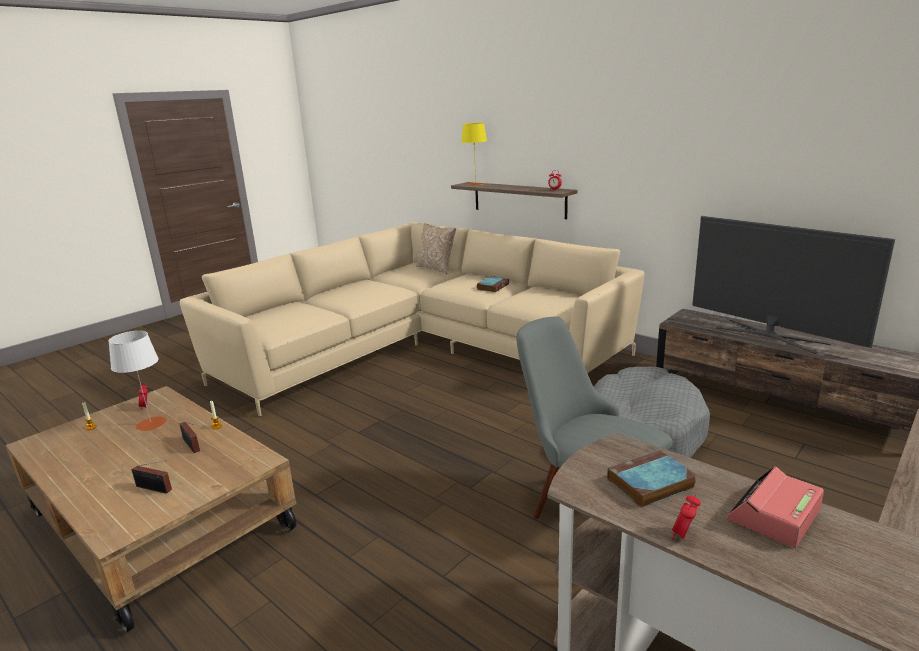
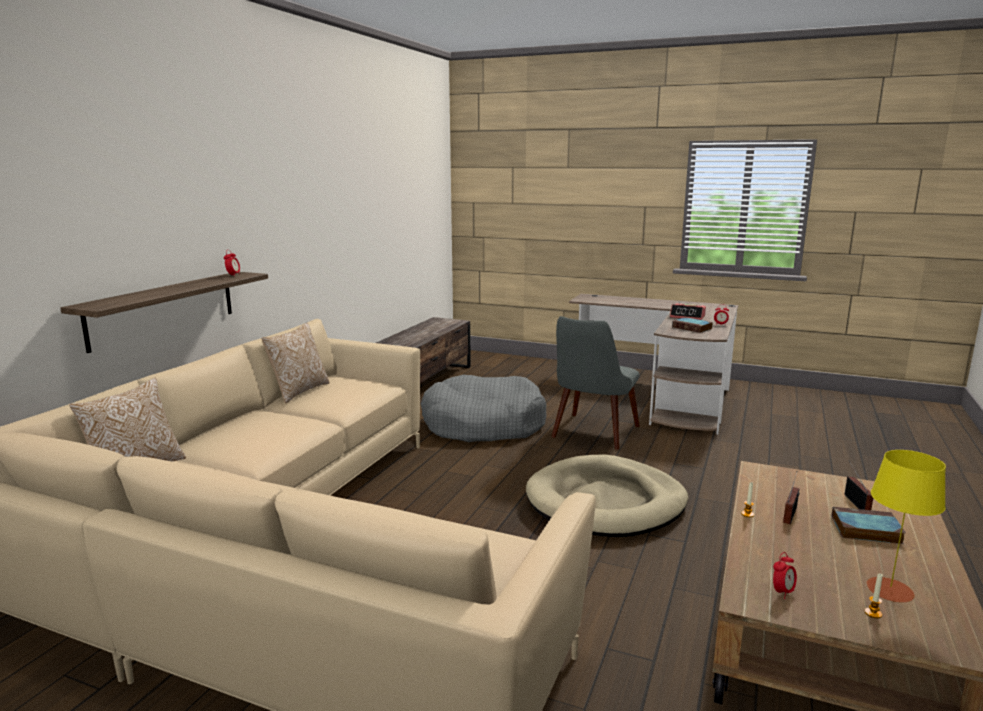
camera: 110 degrees left, 5 degrees down
white table lamp [108,331,167,431] -> none
yellow table lamp [461,123,487,185] -> yellow table lamp moved to [866,450,946,602]
book [477,276,509,292] -> book moved to [831,507,906,544]
television [692,216,895,354] -> none
none -> pillow [262,323,330,403]
none -> beige dog bed [526,455,688,537]

